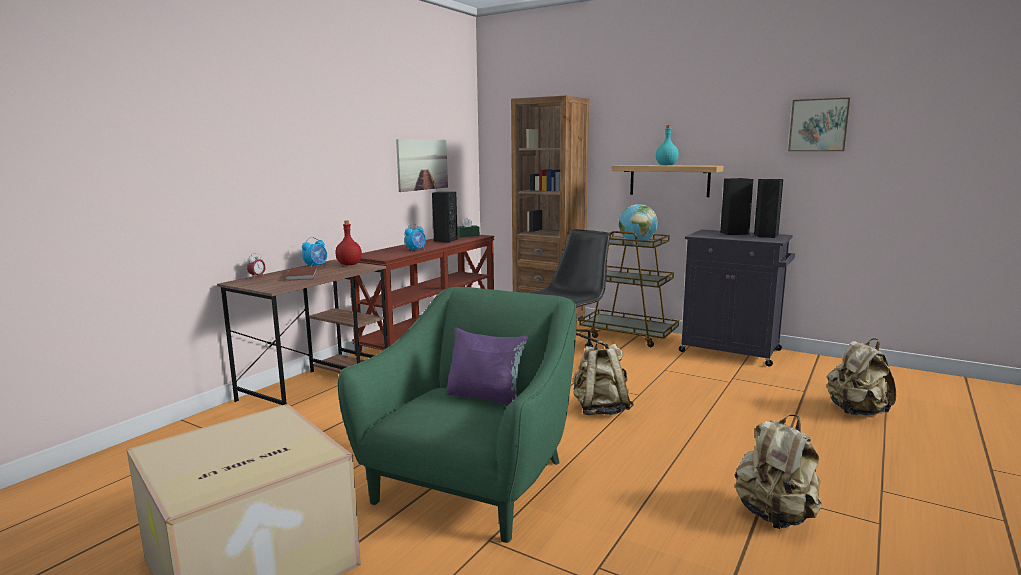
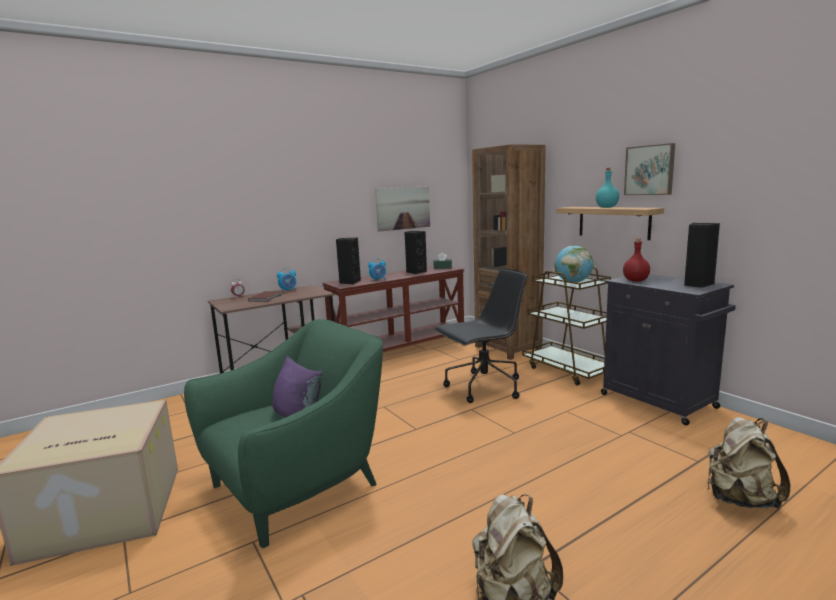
camera: 25 degrees right, 0 degrees up
red bottle [335,220,362,265] -> red bottle moved to [623,238,650,282]
beige backpack [573,341,634,415] -> none
black speaker [720,178,753,235] -> black speaker moved to [336,237,361,284]
picture [788,97,851,151] -> picture moved to [624,143,675,195]

